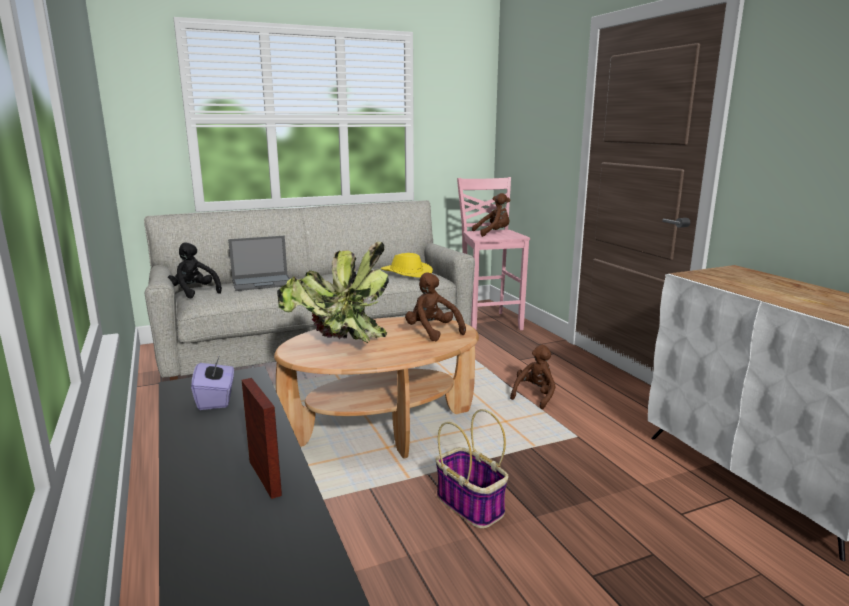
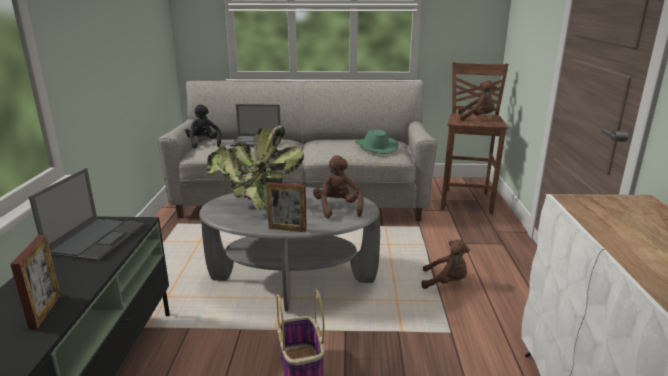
camera: 25 degrees right, 5 degrees up
purple tissue box [191,355,234,410] -> laptop [29,168,144,261]
brown coffee table [274,317,479,459] -> grey coffee table [199,187,380,312]
yellow hat [381,253,433,278] -> green hat [355,130,399,154]
pink stool [457,177,530,330] -> brown stool [441,62,509,214]
brown plush toy [510,345,556,409] -> brown plush toy turned 45 degrees clockwise [421,240,470,289]
none -> picture frame [266,182,307,232]

